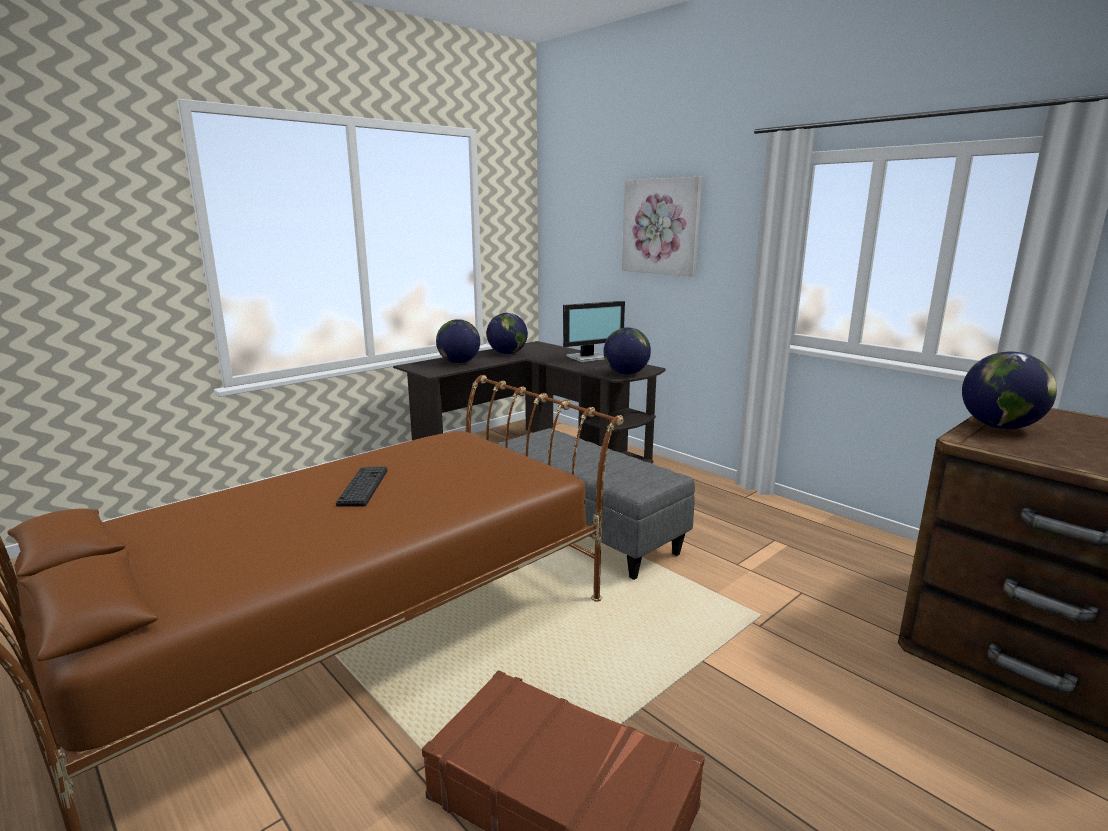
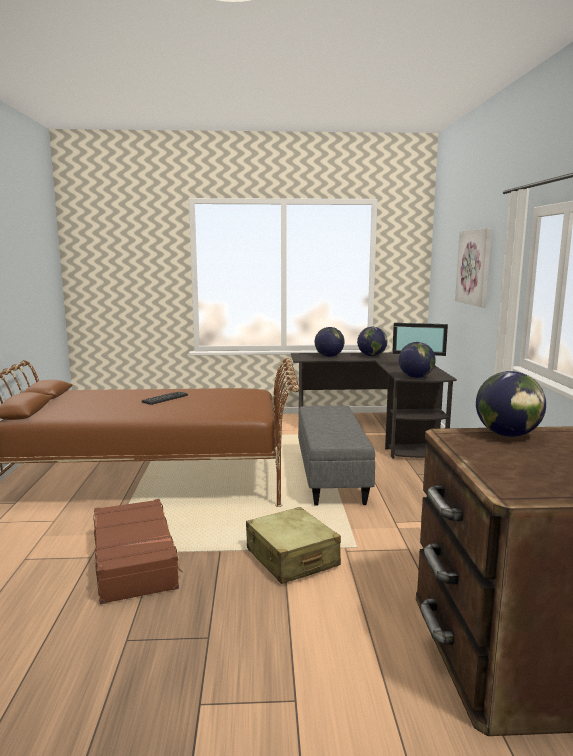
camera: 40 degrees right, 5 degrees down
none -> beige suitcase [246,507,341,584]

